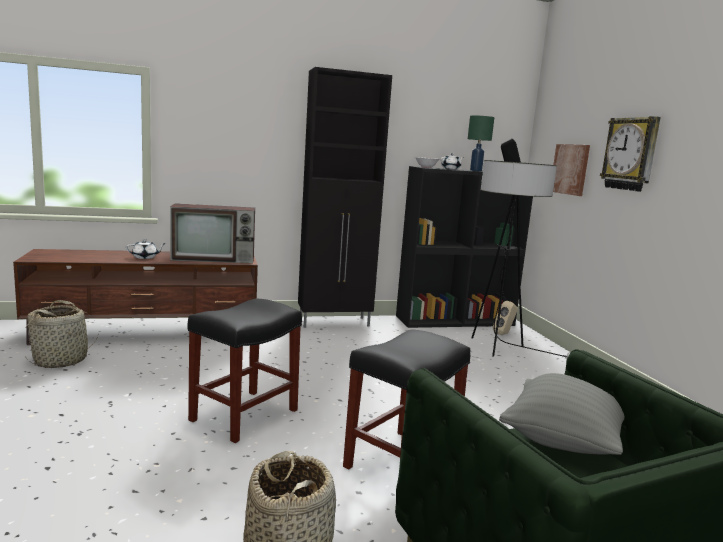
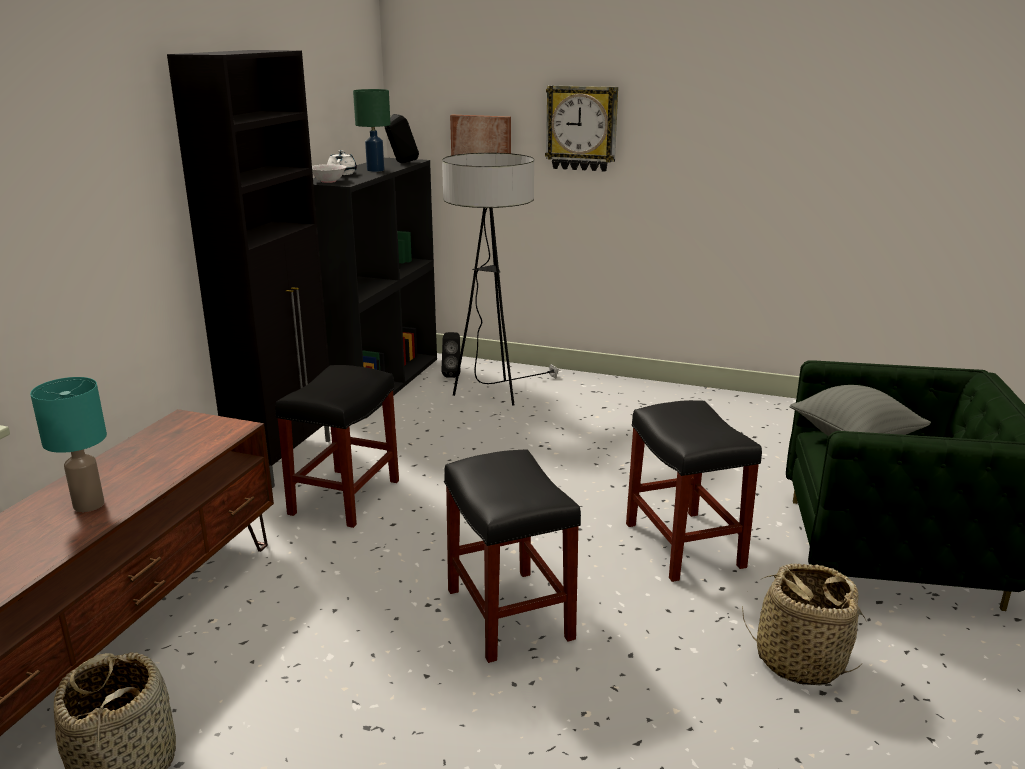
camera: 55 degrees left, 10 degrees up
white teapot [126,239,166,259] -> turquoise table lamp [30,377,107,512]
television [170,203,255,264] -> none
beige speaker [492,301,518,335] -> black speaker [442,332,460,378]
none -> black stool [275,365,399,528]

